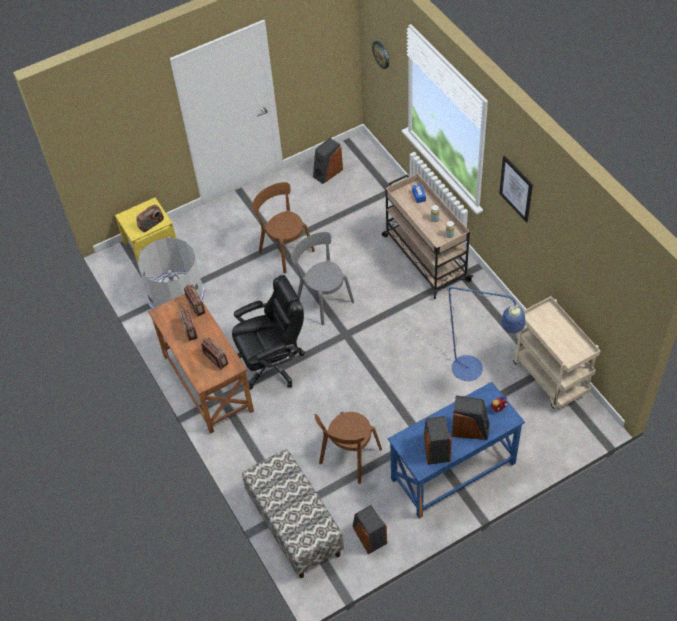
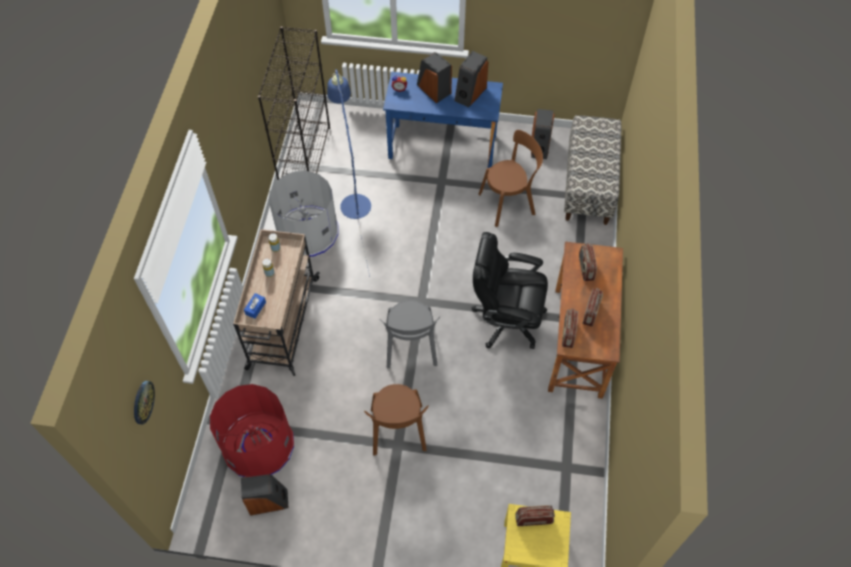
camera: 145 degrees left, 5 degrees up
grey trash can [138,238,204,309] -> grey trash can moved to [269,171,338,257]
picture [499,156,533,222] -> none
beige cart [513,296,600,408] -> black bookcase [258,26,330,180]
none -> red trash can [210,384,294,477]

